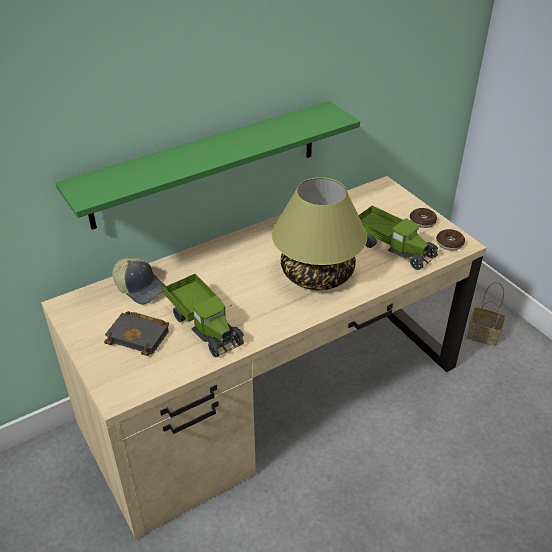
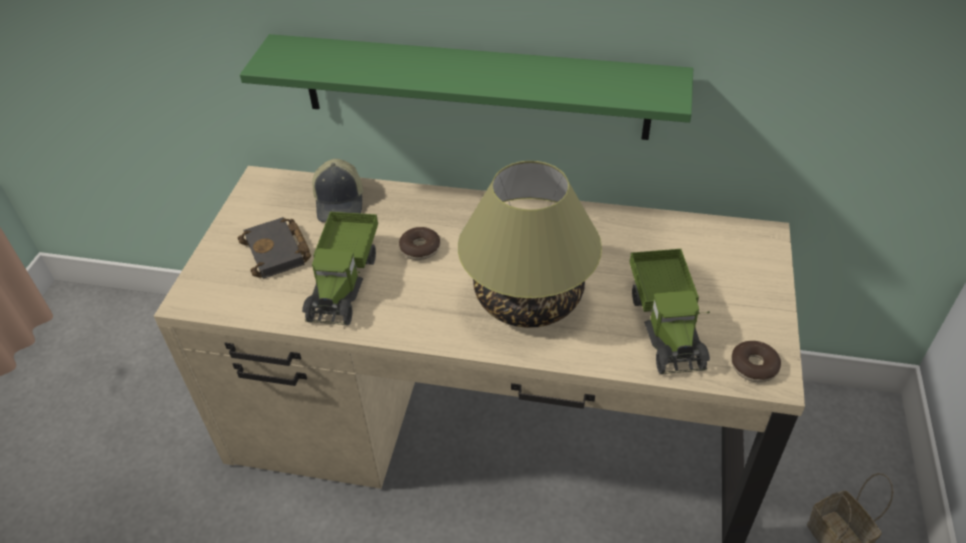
camera: 45 degrees right, 5 degrees up
donut [410,208,437,228] -> donut moved to [399,227,440,260]

